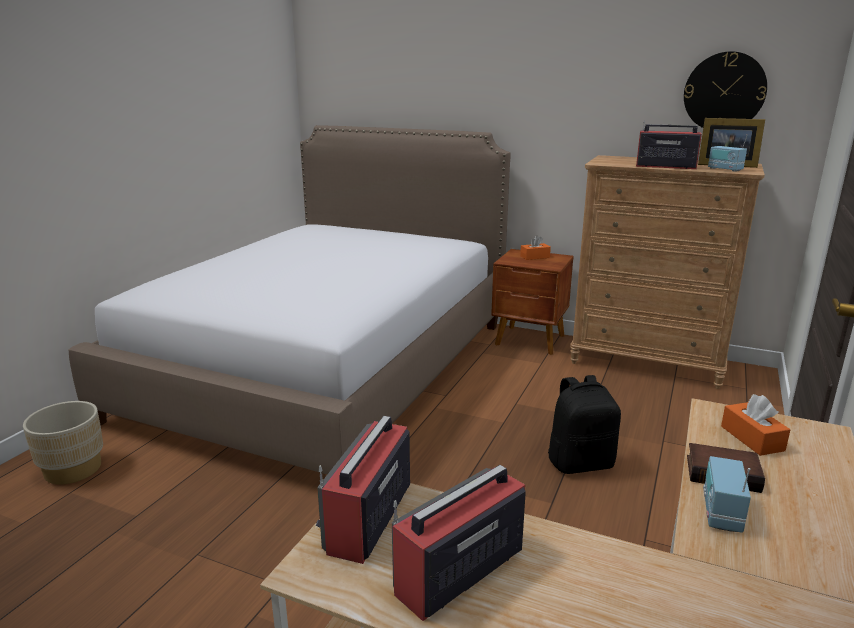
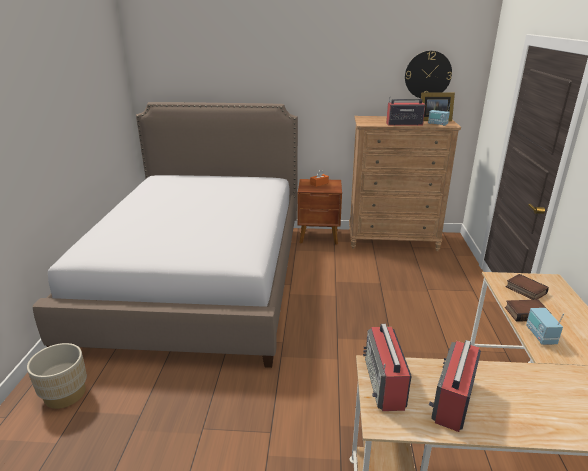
camera: 20 degrees left, 5 degrees up
black backpack [548,375,621,474] -> none
orange tissue box [721,394,790,456] -> book [506,274,549,300]

